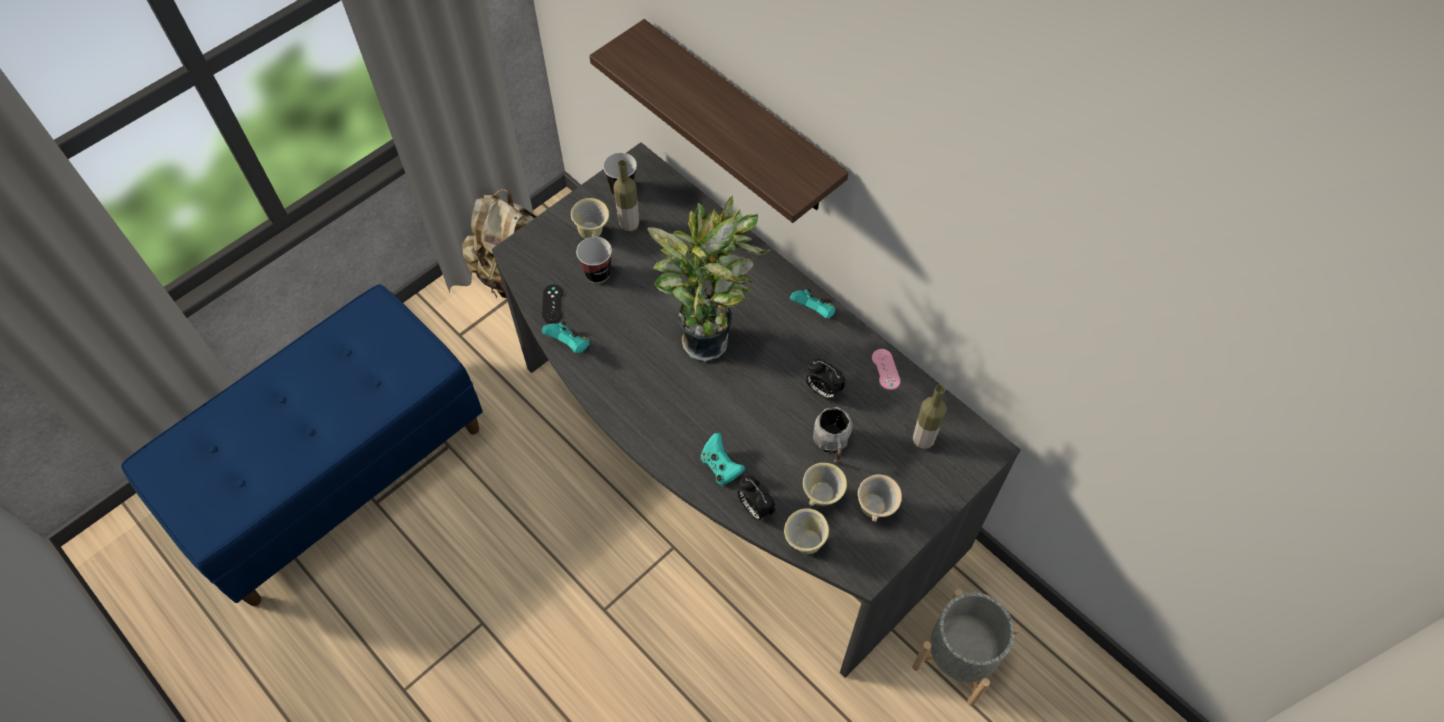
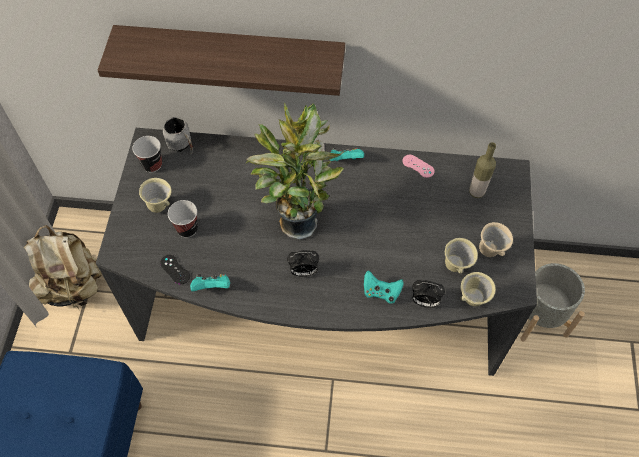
camera: 40 degrees left, 0 degrees up
bottle [613,160,639,232] -> none
alarm clock [806,359,846,399] -> alarm clock moved to [287,250,319,277]
grey mug [813,407,853,463] -> grey mug moved to [163,117,193,154]

